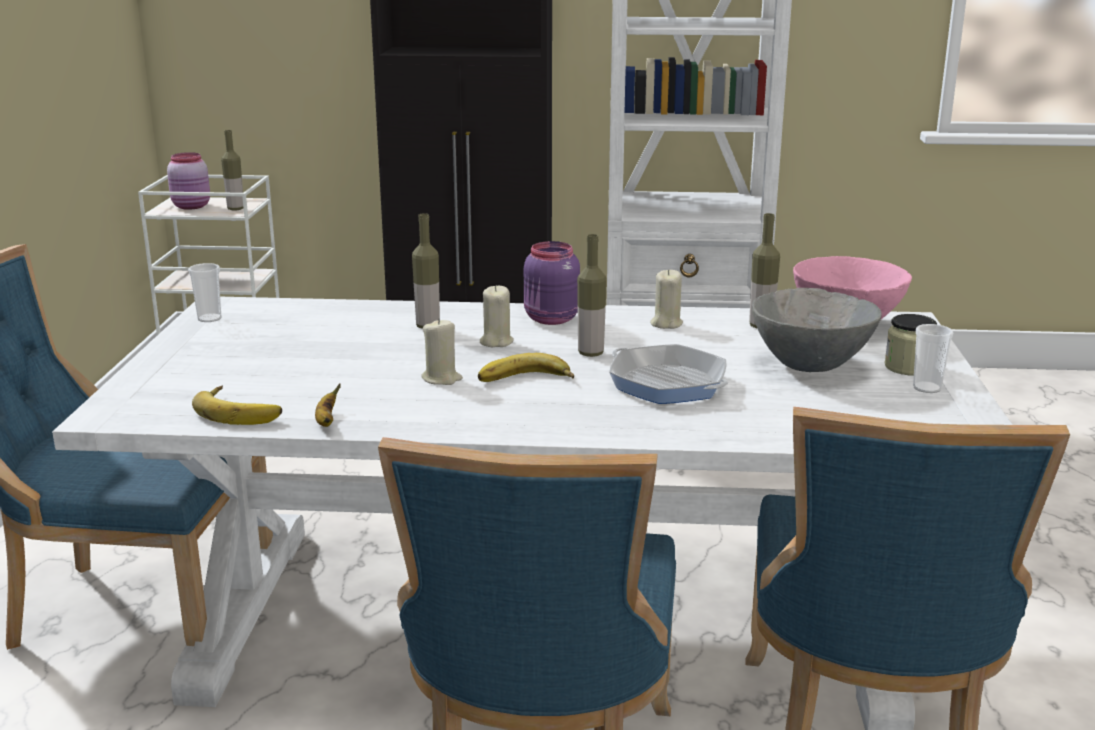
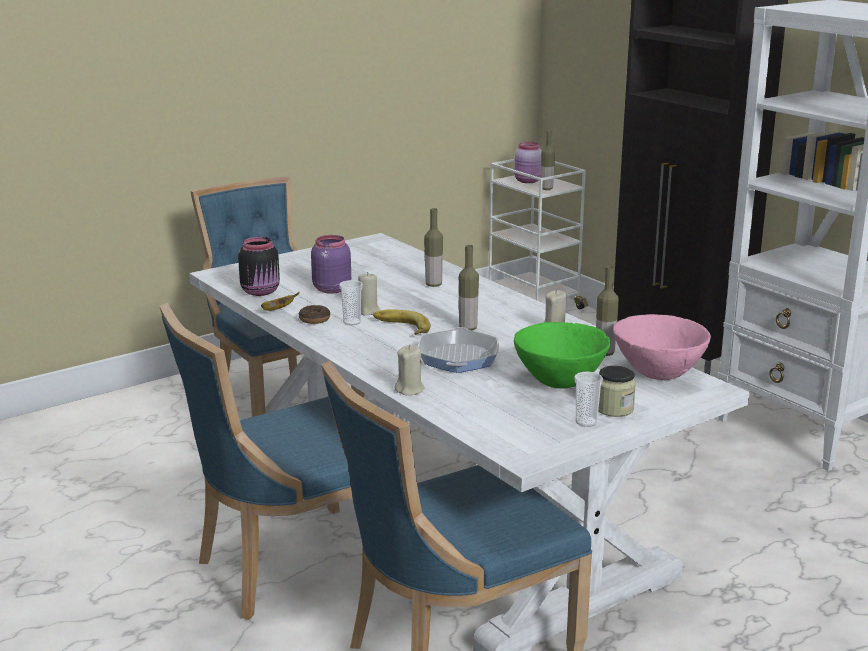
camera: 50 degrees right, 0 degrees up
cup [188,263,222,322] -> cup moved to [339,280,363,325]
banana [192,385,282,425] -> black jar [238,237,280,296]
beige candle [480,285,514,347] -> beige candle moved to [394,345,424,395]
purple jar [524,241,580,325] -> purple jar moved to [311,235,351,294]
grey bowl [752,288,882,372] -> green bowl [514,322,610,389]
none -> donut [299,305,330,324]

